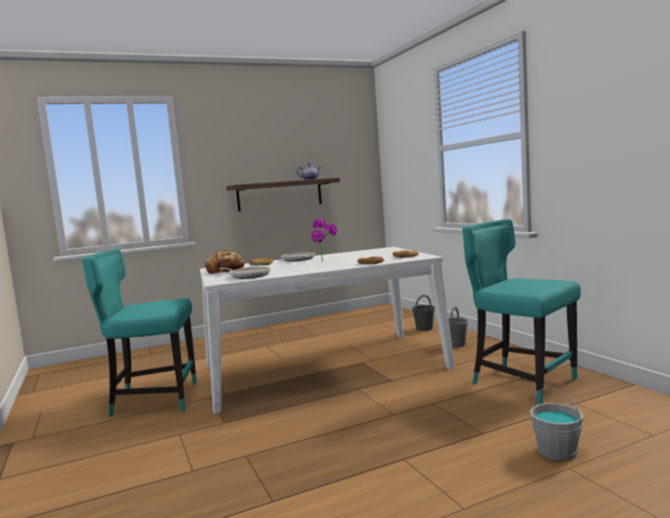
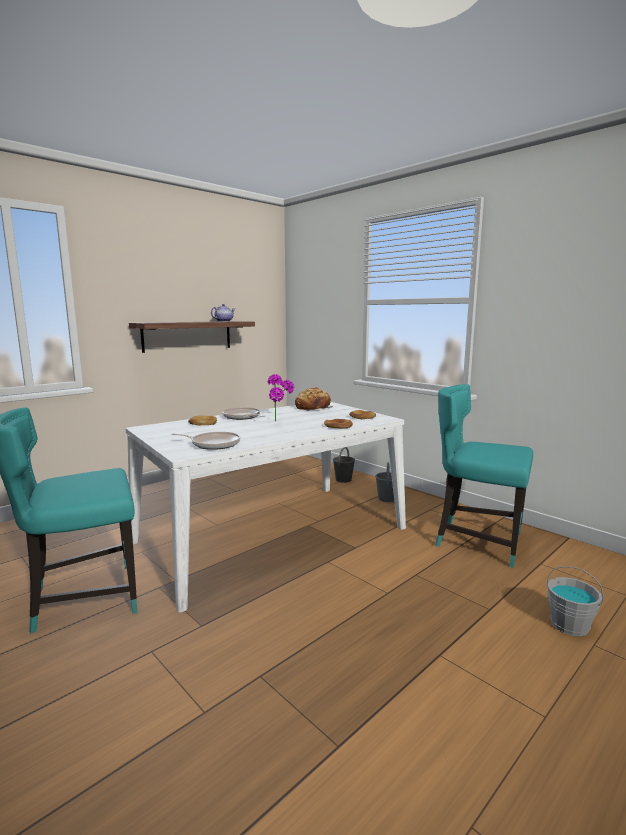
camera: 20 degrees left, 5 degrees up
bread [205,249,245,274] -> bread moved to [295,387,333,411]

